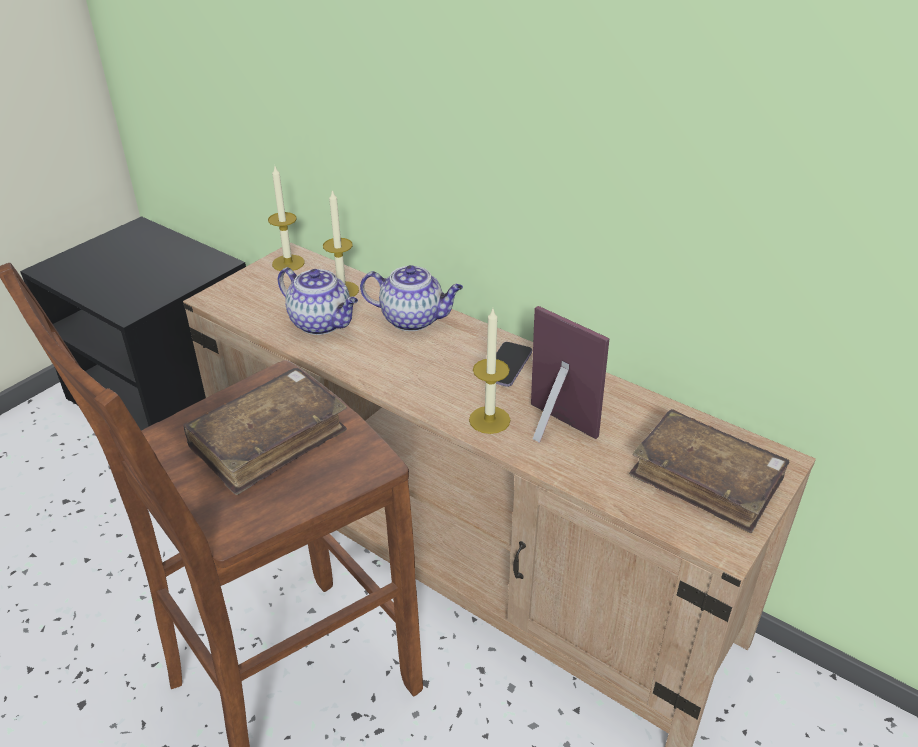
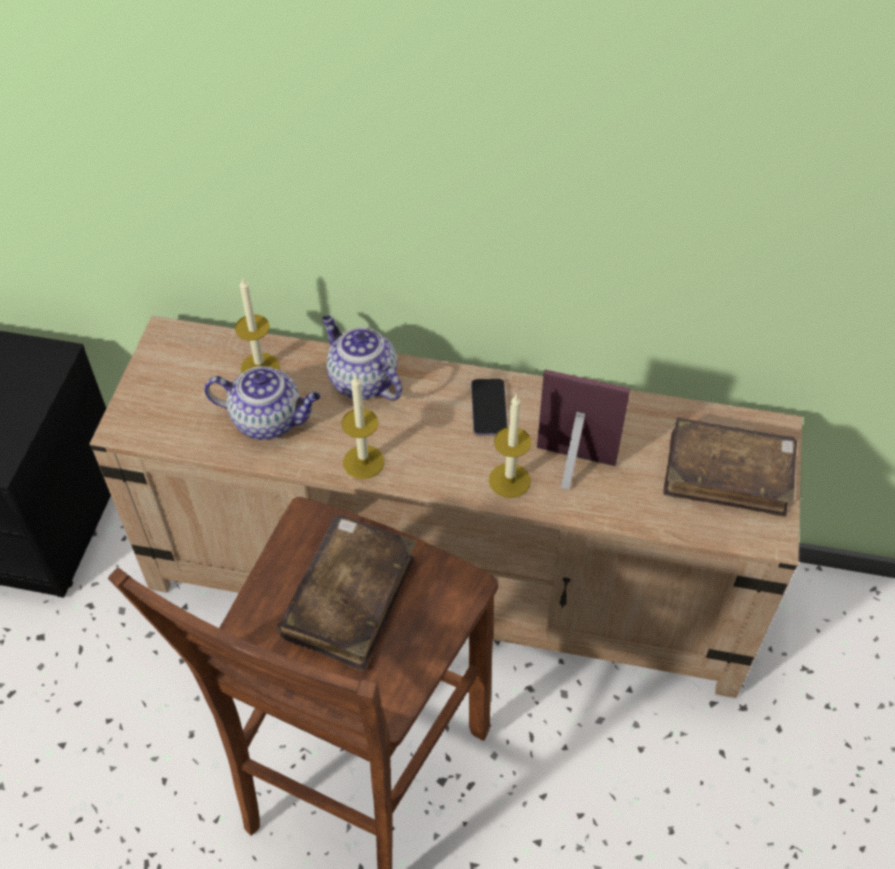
camera: 25 degrees left, 15 degrees up
candle [268,166,305,271] -> candle moved to [341,375,385,479]
teapot [360,265,463,331] -> teapot turned 120 degrees counterclockwise [322,315,402,401]

